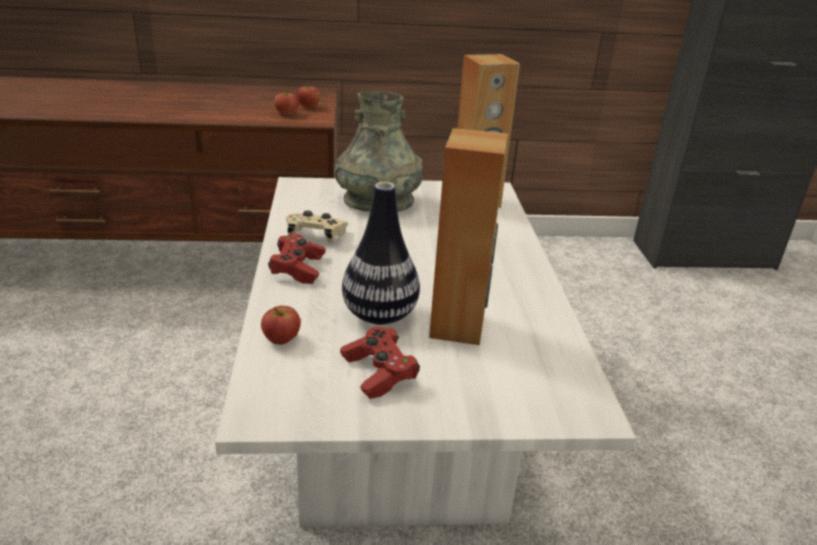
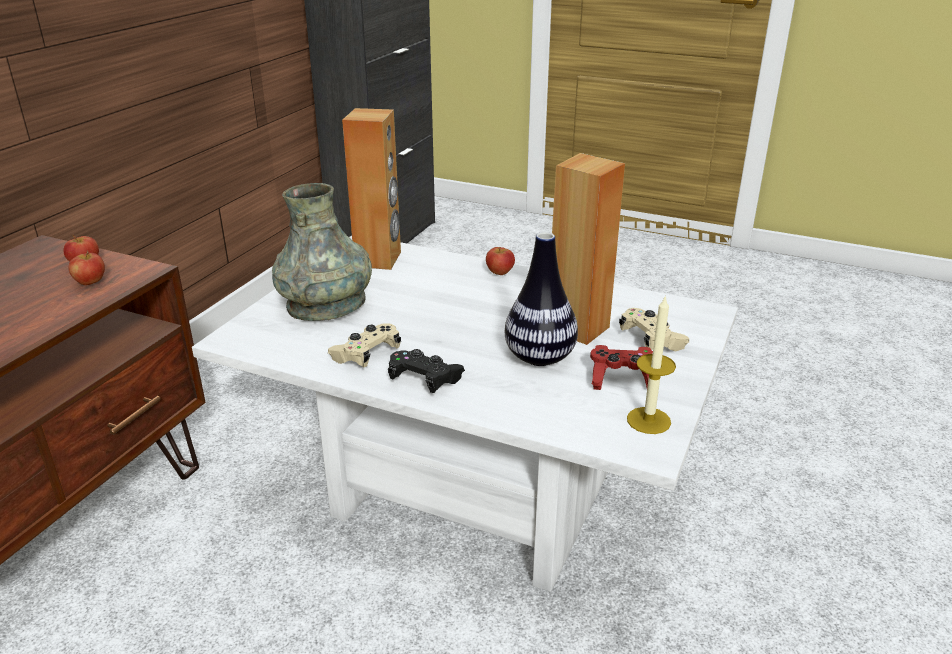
camera: 60 degrees left, 0 degrees up
apple [261,306,301,345] -> apple moved to [486,247,515,275]
red game controller [268,234,325,284] -> black game controller [388,349,465,393]
none -> beige game controller [619,308,689,351]
none -> candle [627,295,676,434]

